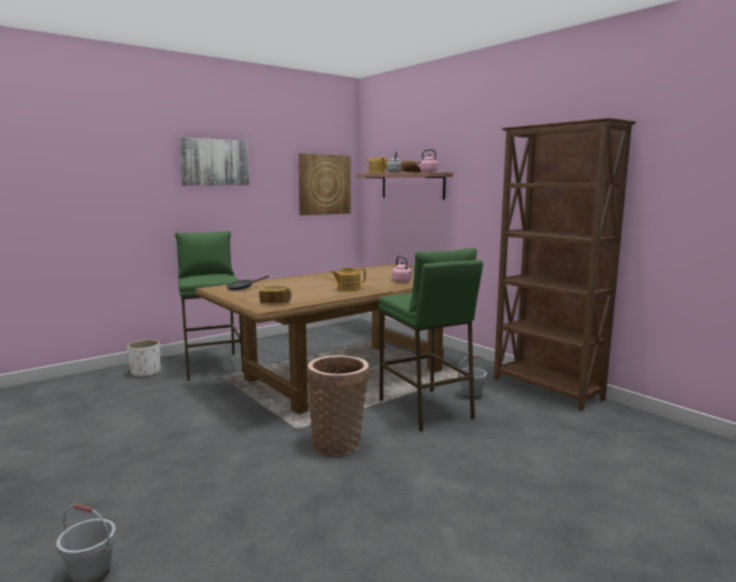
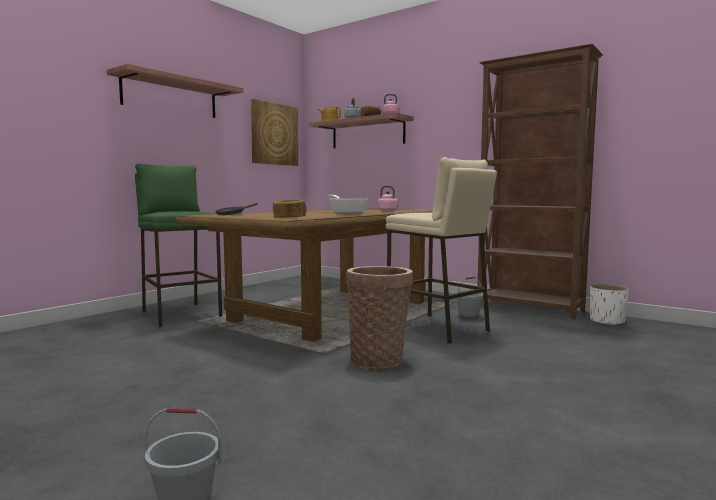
camera: 15 degrees left, 5 degrees down
white planter [127,339,161,378] -> white planter moved to [590,284,629,326]
picture [179,137,250,186] -> shelf [107,64,244,118]
teapot [331,268,366,292] -> frying pan [327,195,368,215]
green stool [378,247,483,432] -> beige stool [386,157,497,344]

